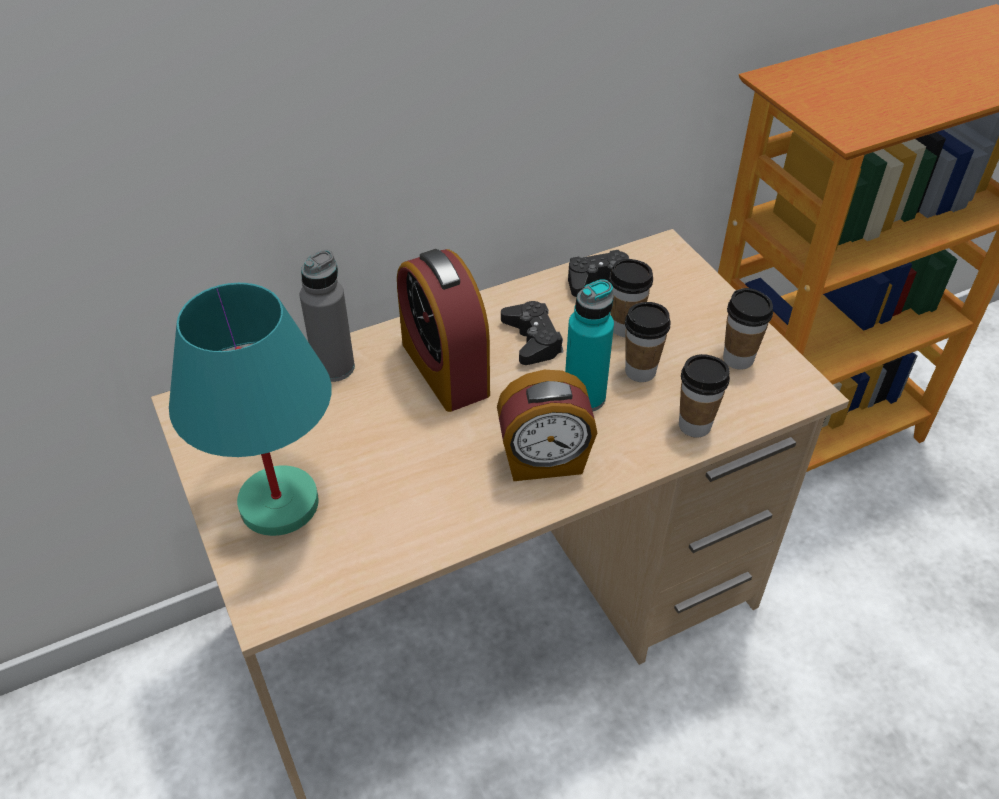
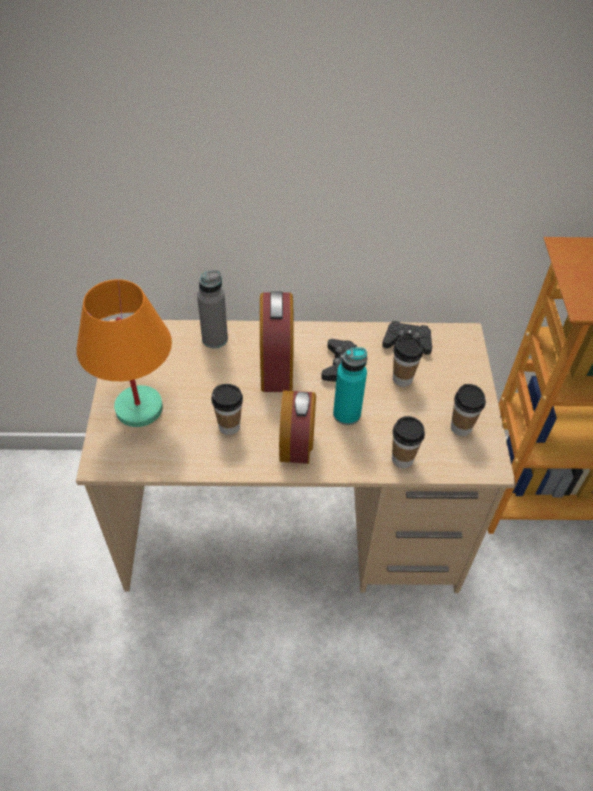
camera: 25 degrees right, 5 degrees up
turquoise table lamp [169,283,332,536] -> orange table lamp [77,279,172,427]
alarm clock [497,370,597,481] -> alarm clock turned 105 degrees counterclockwise [279,390,316,464]
cup [625,302,671,382] -> cup moved to [211,384,243,435]

